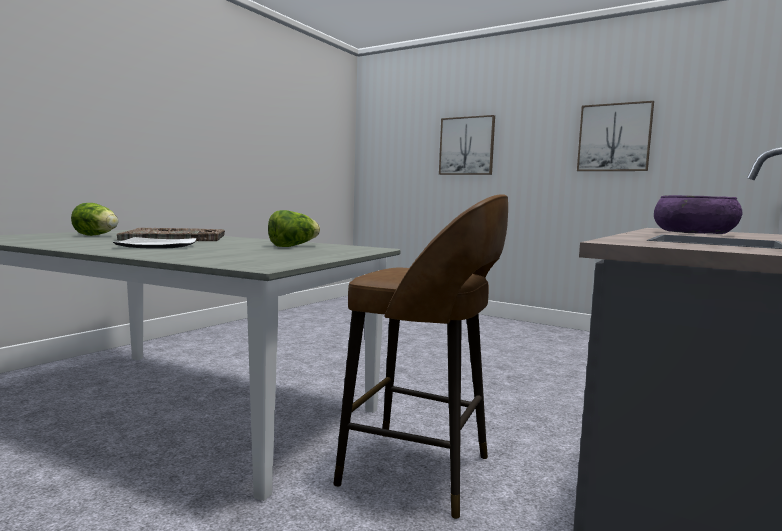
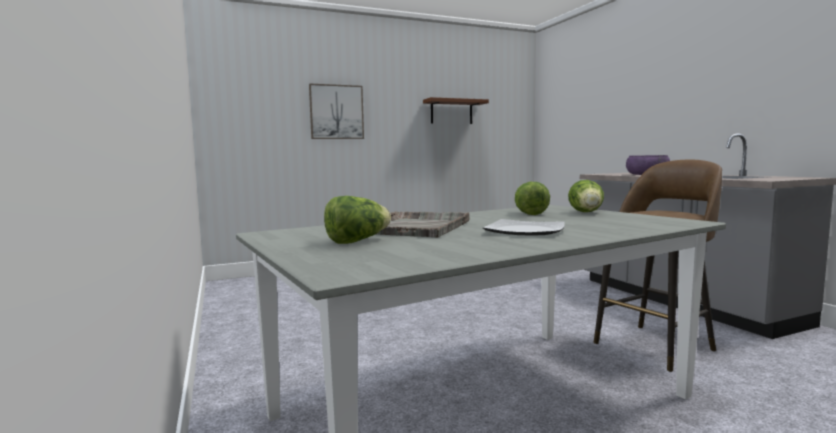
camera: 55 degrees left, 0 degrees up
picture [577,101,654,171] -> brown shelf [423,97,489,124]
none -> lettuce [568,180,604,212]

